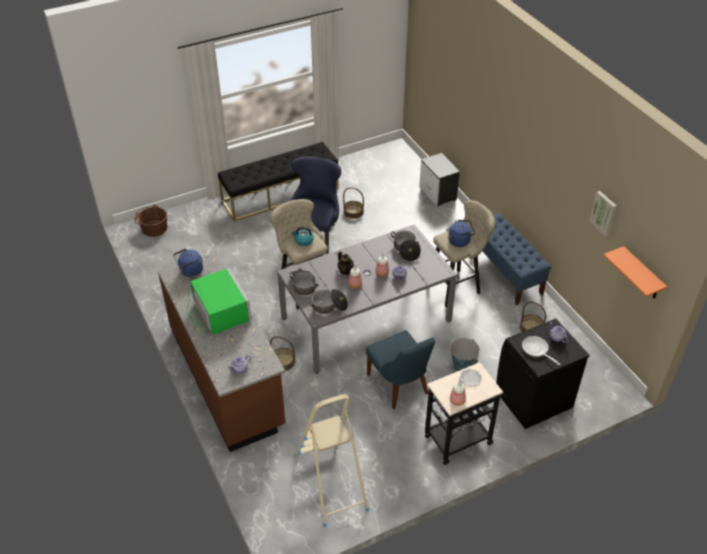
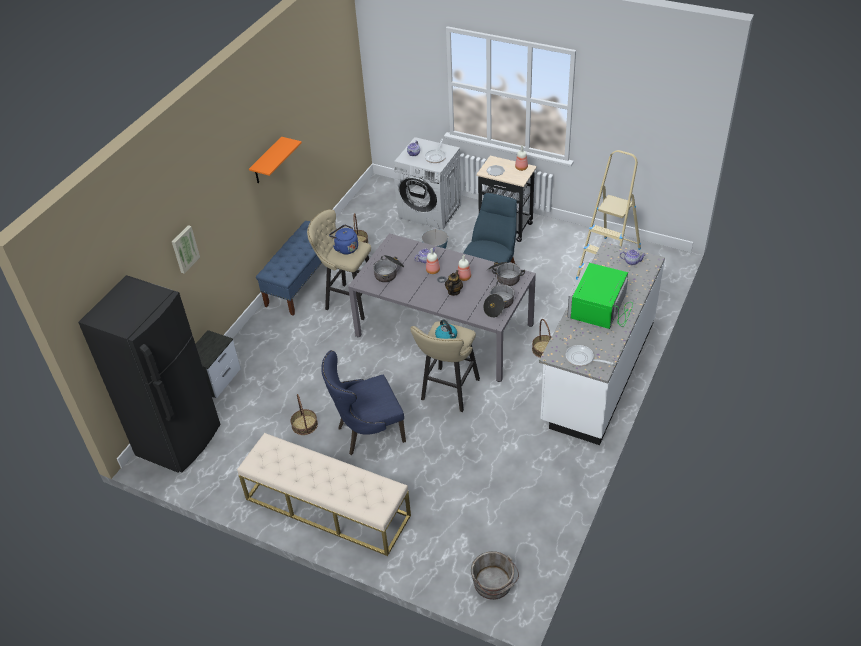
camera: 125 degrees left, 0 degrees up
brown bucket [134,205,167,237] -> grey bucket [471,551,519,600]
brown counter [158,252,286,452] -> white counter [539,242,665,445]
blue kettle [174,248,203,277] -> frying pan [566,345,614,366]
black bench [218,142,339,221] -> beige bench [237,433,411,556]
black washing machine [496,319,590,429] -> white washing machine [394,137,461,230]
picture [589,191,617,237] -> picture moved to [172,225,200,274]
orange shelf [603,246,667,299] -> orange shelf moved to [249,137,302,183]
none -> black fridge [78,275,220,472]

